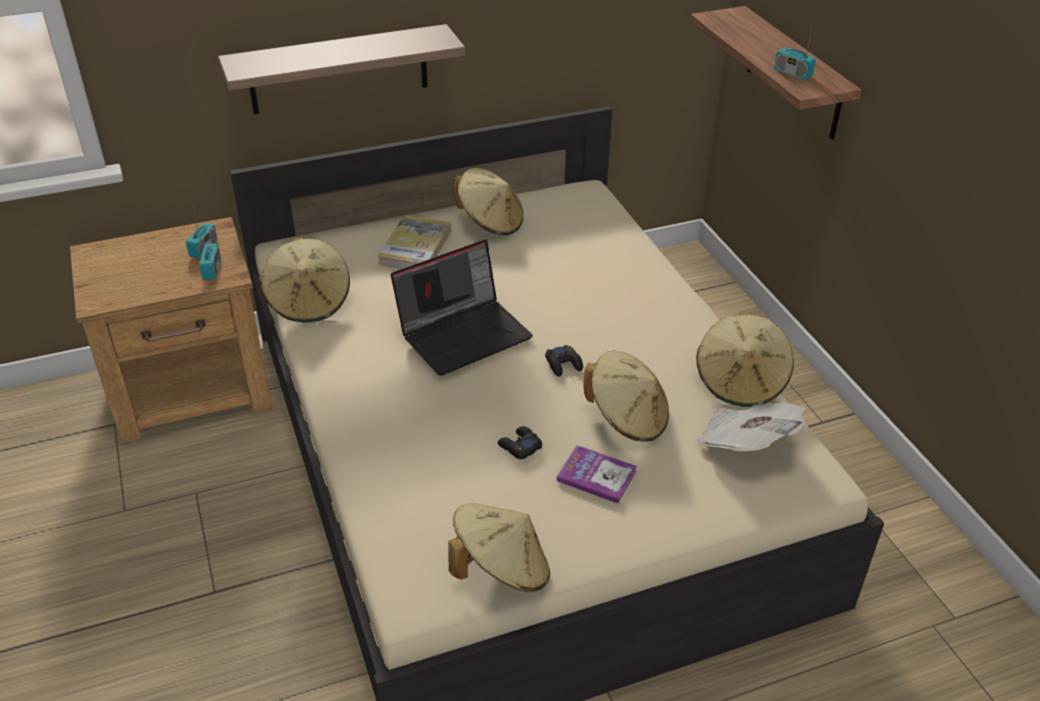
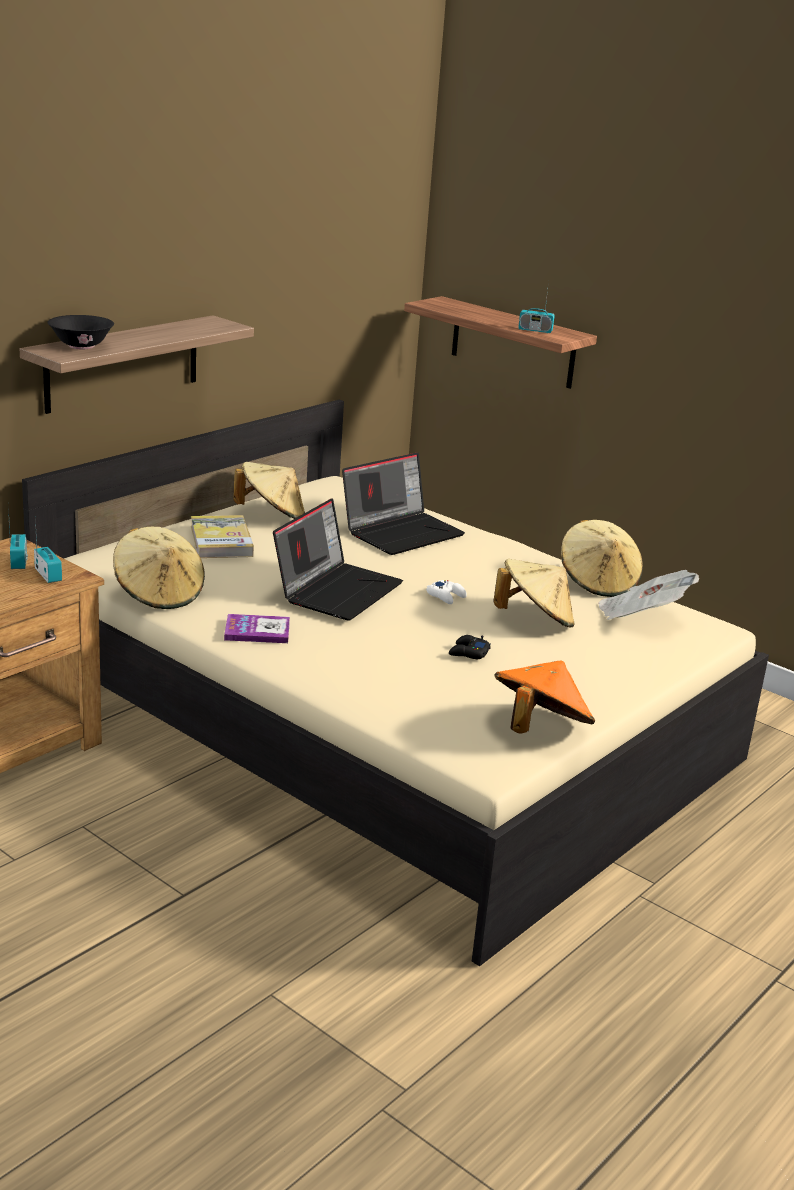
camera: 30 degrees left, 15 degrees down
beige hat [448,503,550,592] -> orange hat [494,660,595,734]
black game controller [545,345,583,377] -> white game controller [426,580,467,604]
book [557,445,637,503] -> book moved to [224,614,290,643]
none -> black bowl [48,315,114,349]
none -> laptop [342,452,465,555]

